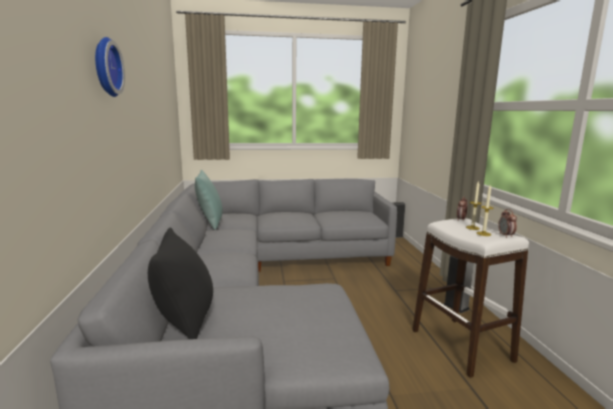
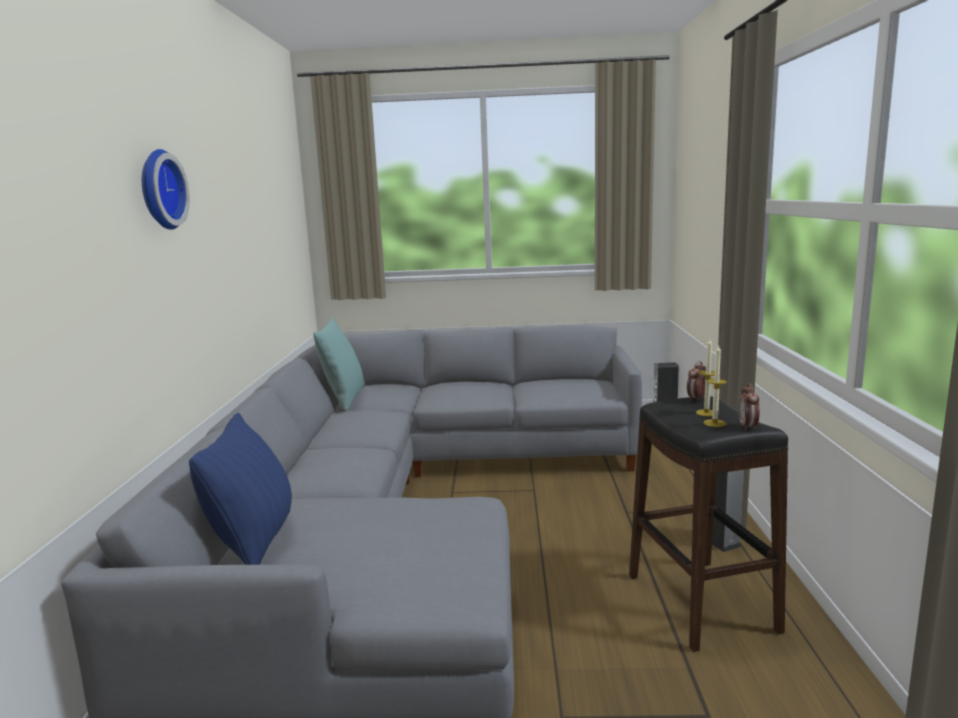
camera: 10 degrees right, 0 degrees up
black pillow [148,227,213,339] -> blue pillow [189,413,292,565]
white stool [412,218,529,378] -> black stool [629,396,788,652]

